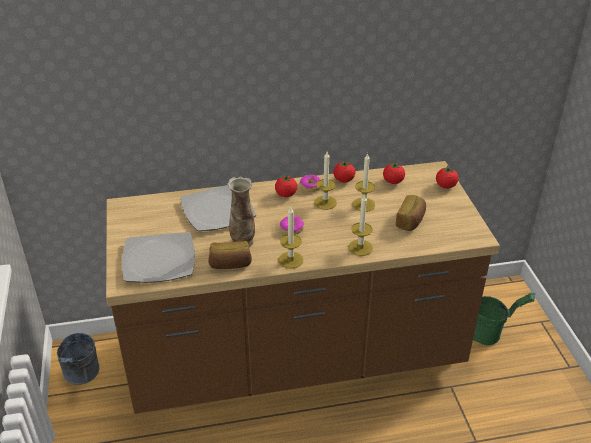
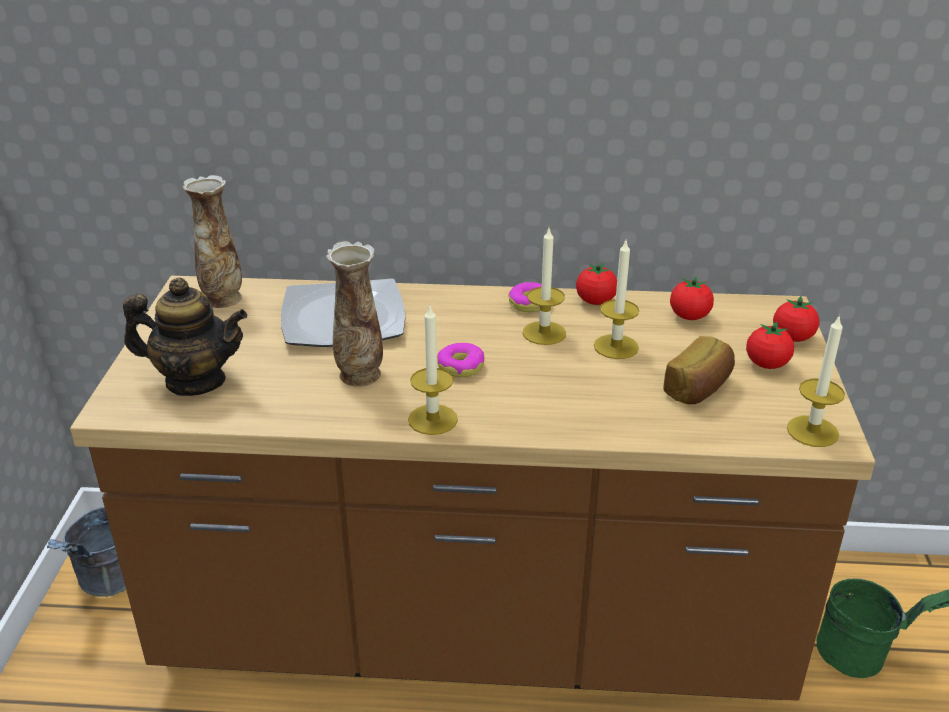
camera: 15 degrees right, 5 degrees down
plate [122,232,195,283] -> teapot [123,277,248,396]
bread [208,241,252,269] -> none
tomato [275,174,297,197] -> tomato moved to [746,321,794,369]
candle [348,194,373,256] -> candle moved to [787,314,845,447]
none -> vase [182,175,242,308]

